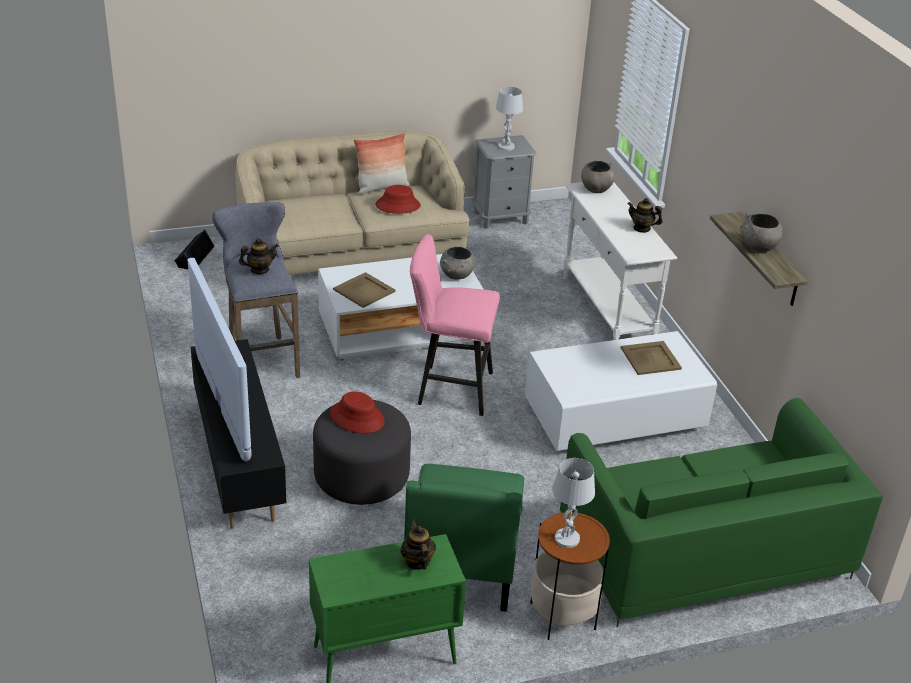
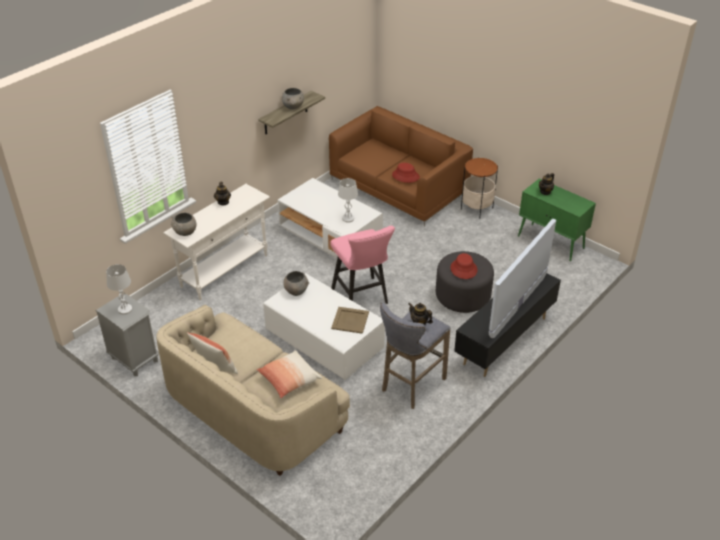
camera: 120 degrees left, 5 degrees up
black speaker [174,230,215,269] -> none
red hat [375,185,421,214] -> red hat moved to [392,163,420,183]
green armchair [404,464,524,612] -> none
white table lamp [552,458,595,548] -> white table lamp moved to [338,178,358,223]
green sofa [560,398,883,628] -> brown sofa [329,106,473,227]
beige tray [621,341,682,375] -> none
none -> pillow [256,350,322,399]

